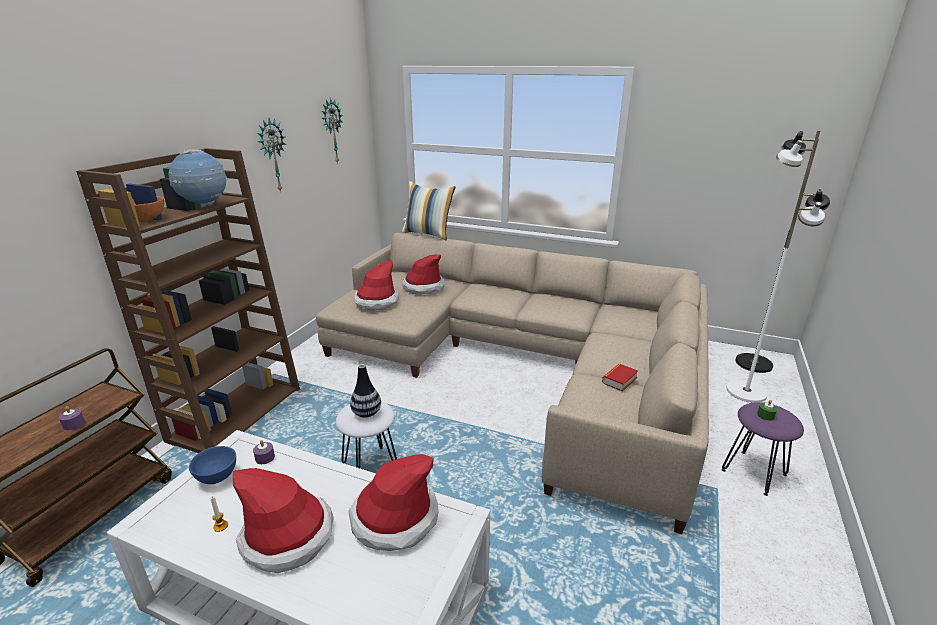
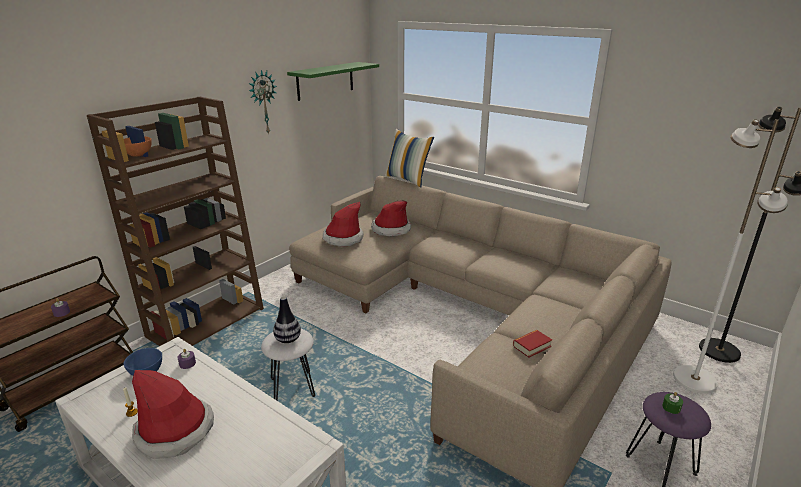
camera: 15 degrees right, 0 degrees up
globe [168,149,228,207] -> none
wall clock [322,98,343,164] -> green shelf [287,62,379,101]
hat [348,454,439,551] -> none

